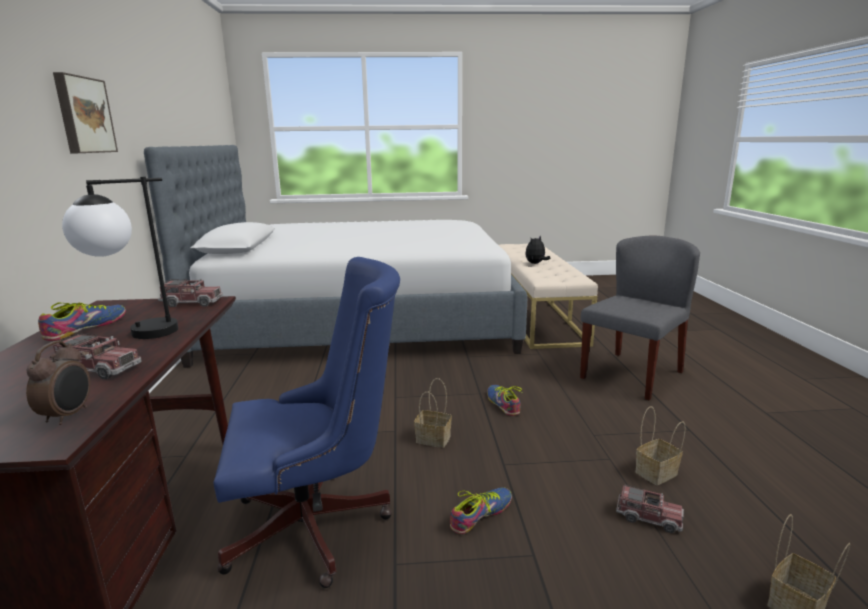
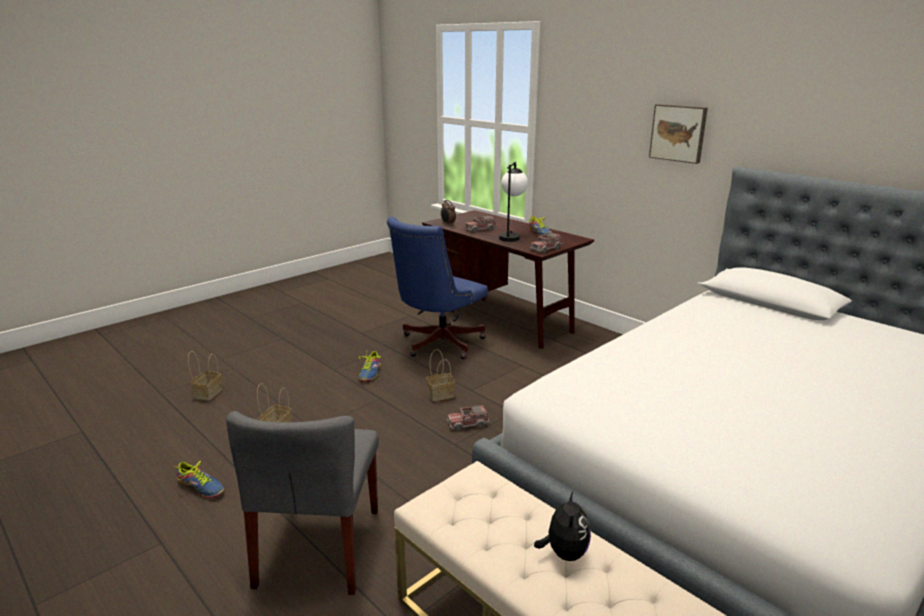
camera: 140 degrees right, 5 degrees up
shoe [487,385,522,416] -> shoe moved to [173,460,224,498]
toy truck [616,484,684,533] -> toy truck moved to [447,404,490,431]

